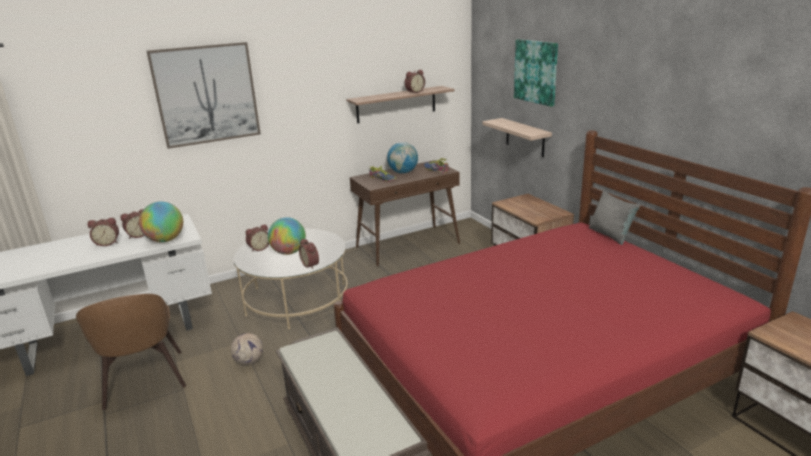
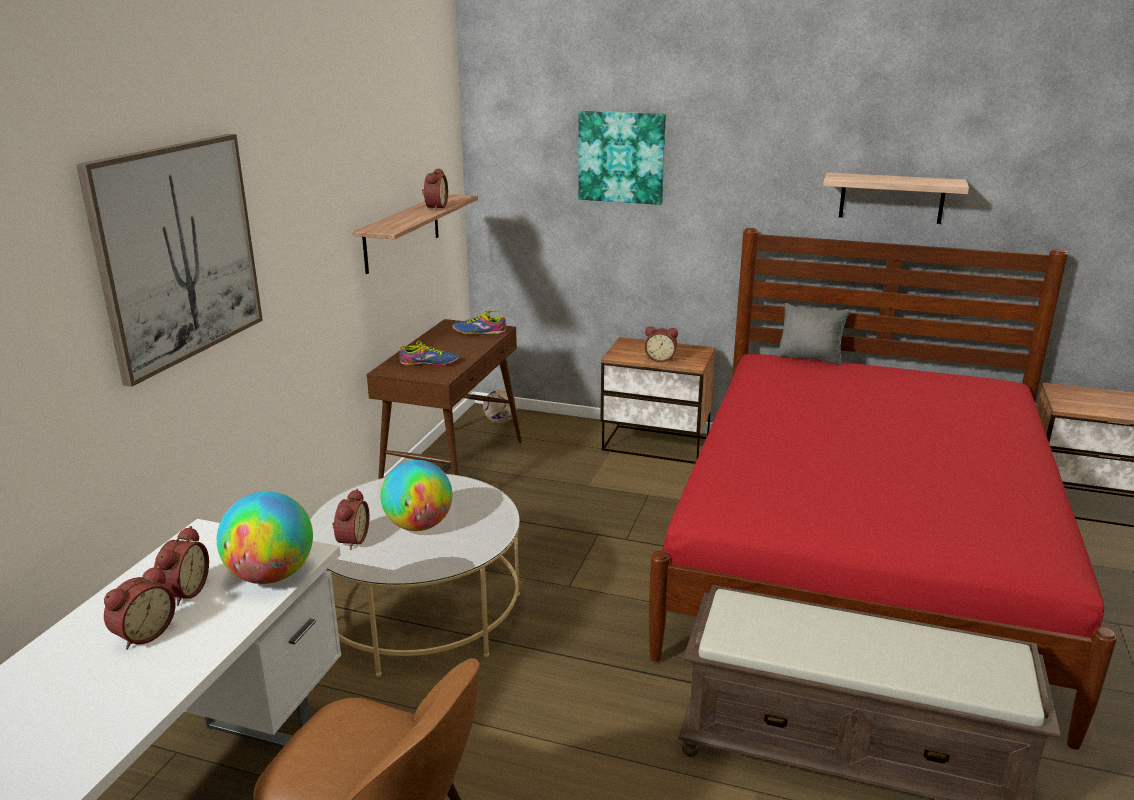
camera: 45 degrees left, 0 degrees up
football [231,333,263,365] -> football moved to [483,390,517,423]
alarm clock [299,239,319,269] -> alarm clock moved to [645,326,678,362]
globe [387,142,418,174] -> none
shelf [482,118,552,157] -> shelf moved to [823,173,969,224]

